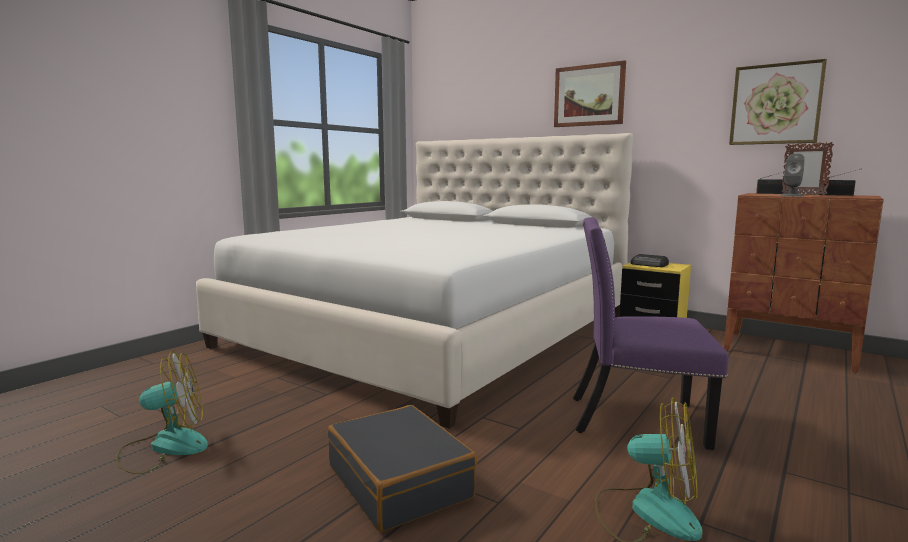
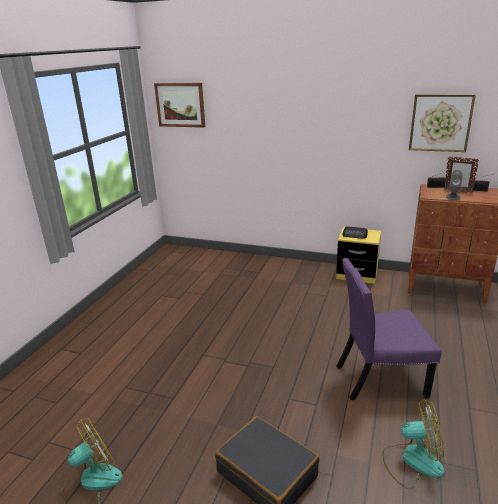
camera: 15 degrees left, 15 degrees up
white bed [196,133,633,429] -> none
picture [554,60,626,127] -> picture moved to [154,83,205,128]

